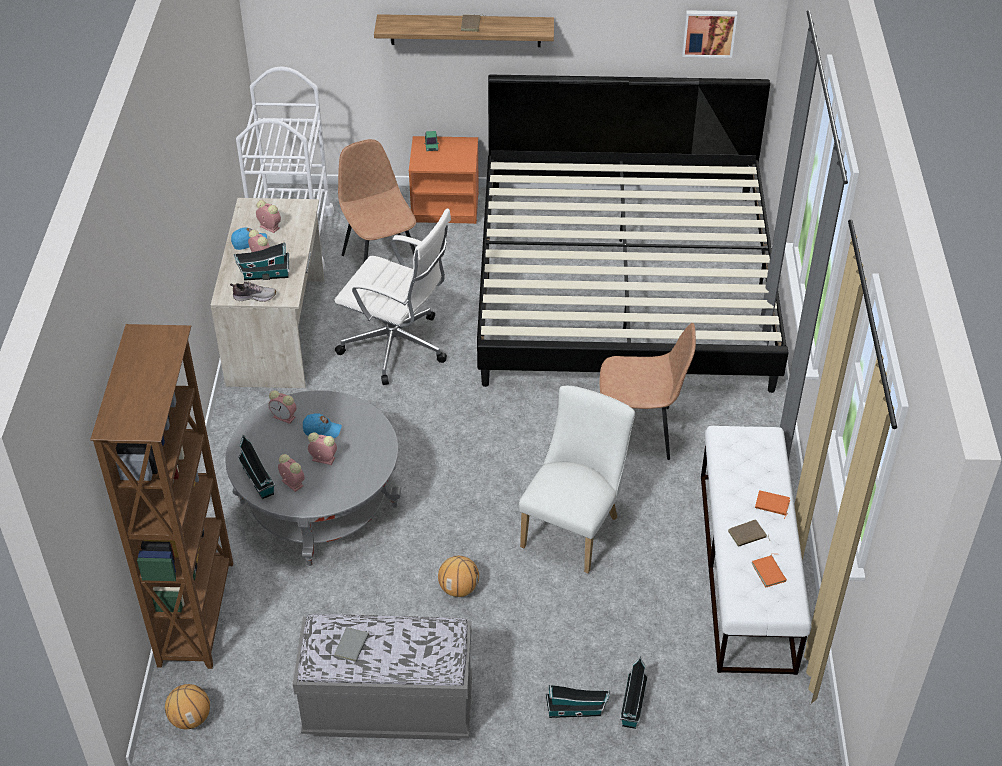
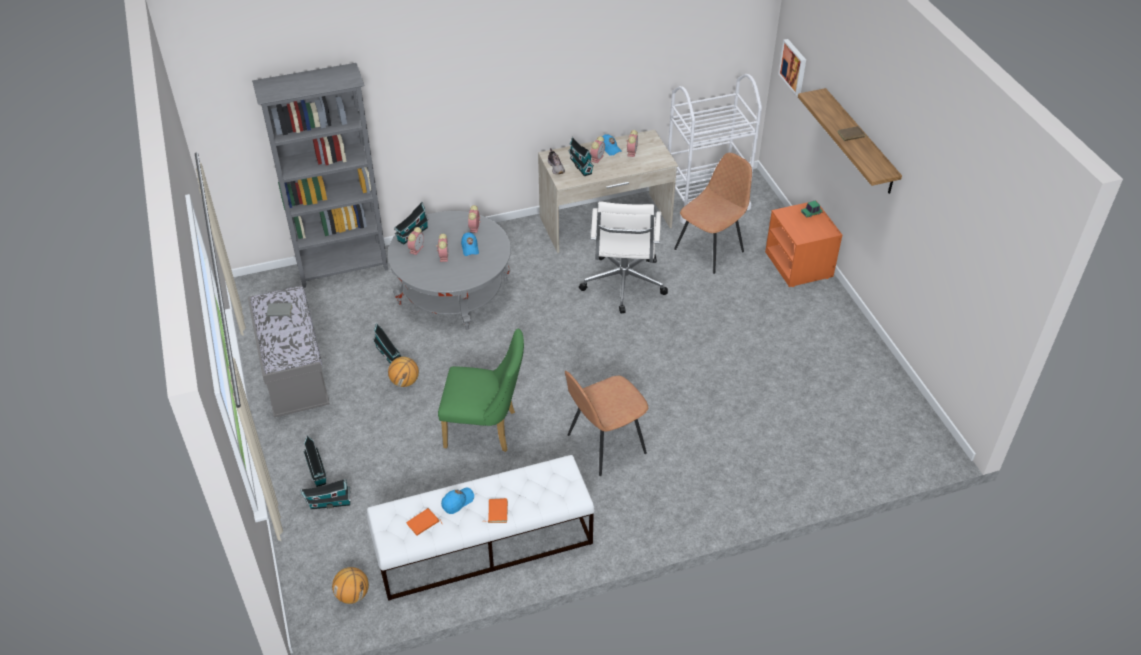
camera: 70 degrees right, 0 degrees up
brown bookcase [90,324,233,669] -> grey bookcase [252,63,388,288]
basketball [165,684,210,729] -> basketball moved to [332,567,369,604]
bed [477,75,788,393] -> none
white chair [519,386,635,573] -> green chair [438,329,524,452]
brown chair [600,323,696,460] -> brown chair turned 75 degrees clockwise [565,371,648,476]
picture [682,10,737,58] -> picture moved to [778,39,806,95]
brown book [728,519,770,547] -> blue cap [441,487,474,514]
none -> toy house [373,323,403,364]

